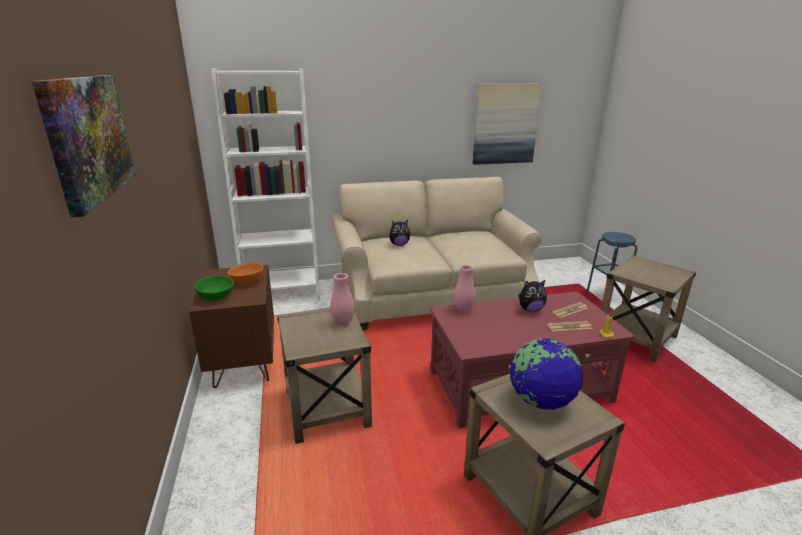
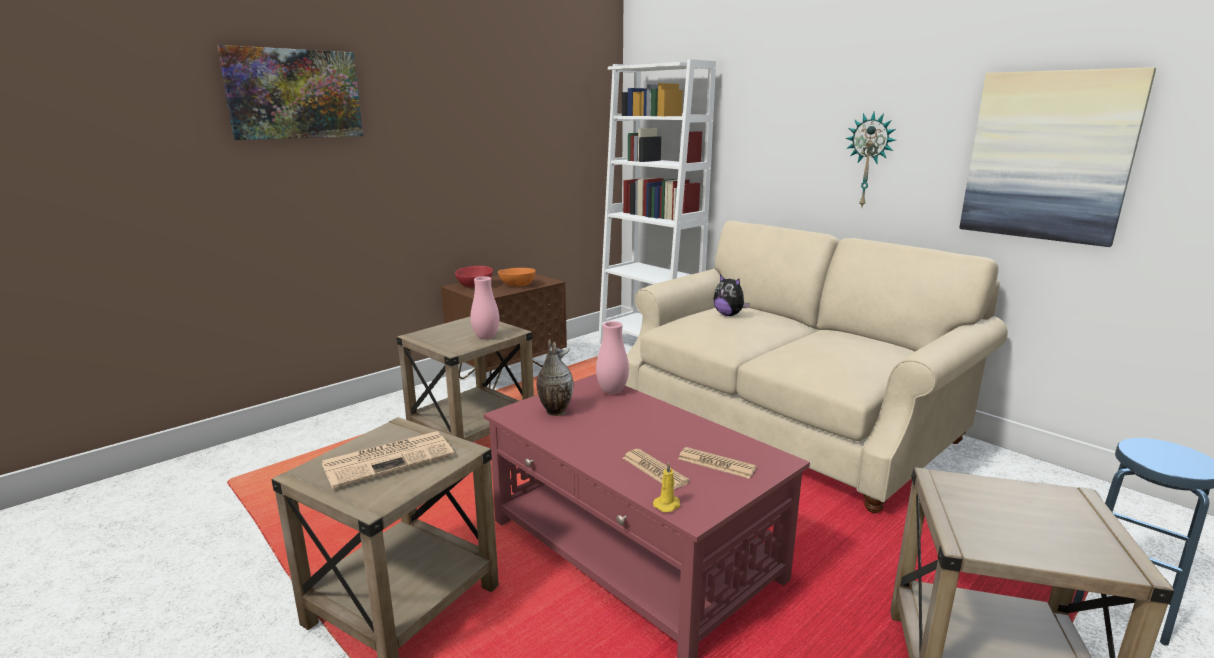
camera: 60 degrees right, 5 degrees down
green bowl [194,275,234,301] -> red bowl [455,266,493,288]
globe [510,338,583,410] -> newspaper [322,431,454,489]
plush toy [518,279,547,312] -> none
none -> vase [536,339,574,416]
none -> wall clock [846,112,896,209]

